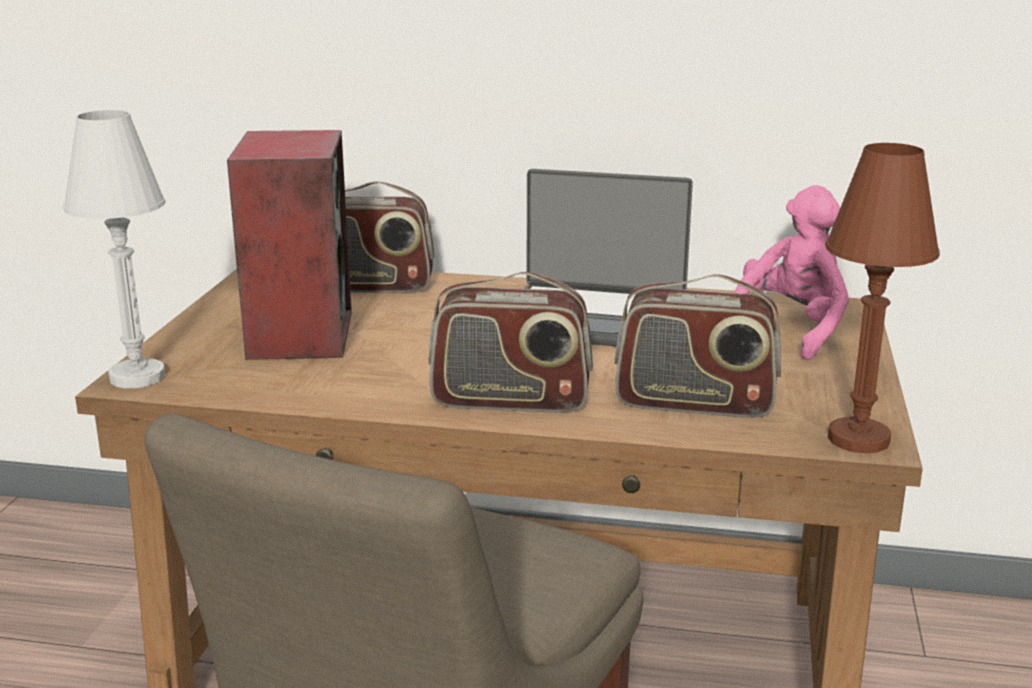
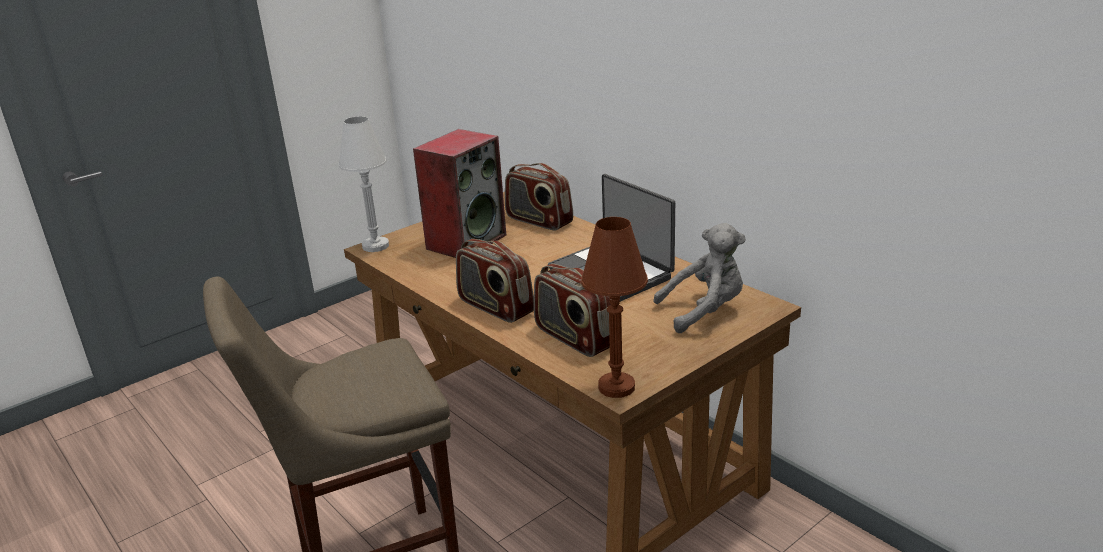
camera: 40 degrees right, 5 degrees up
pink plush toy [734,185,849,360] -> grey plush toy [653,223,746,333]

